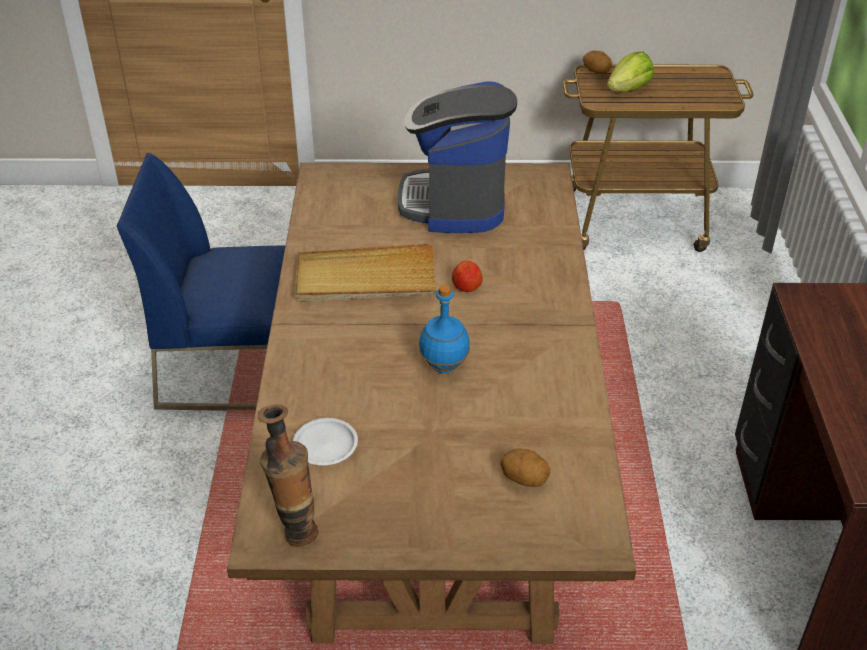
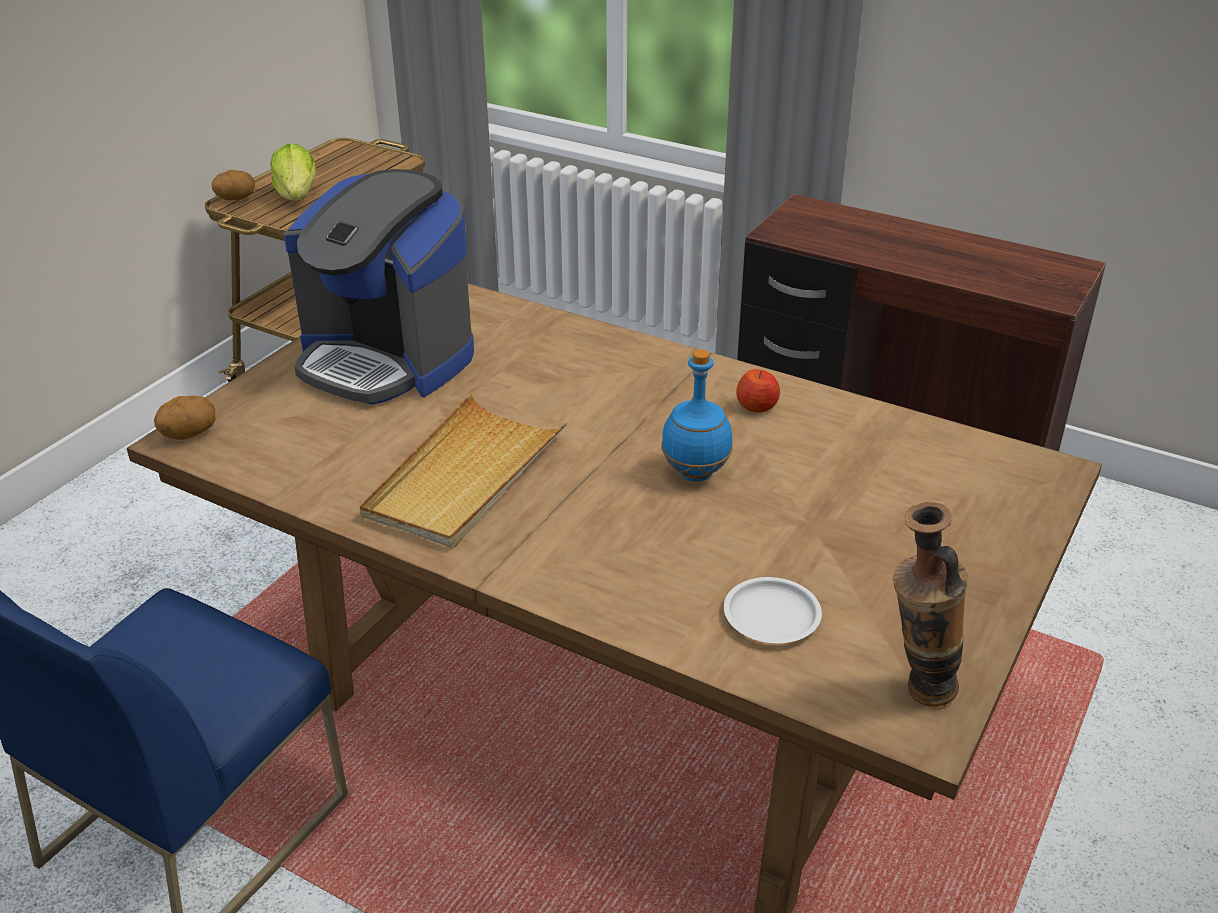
camera: 60 degrees left, 5 degrees down
apple [452,261,483,292] -> apple moved to [736,369,780,413]
potato [500,448,550,487] -> potato moved to [154,396,216,440]

